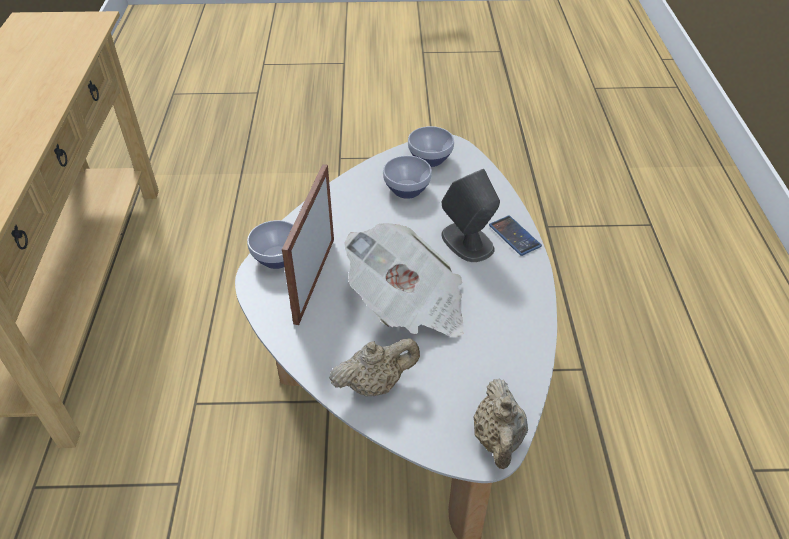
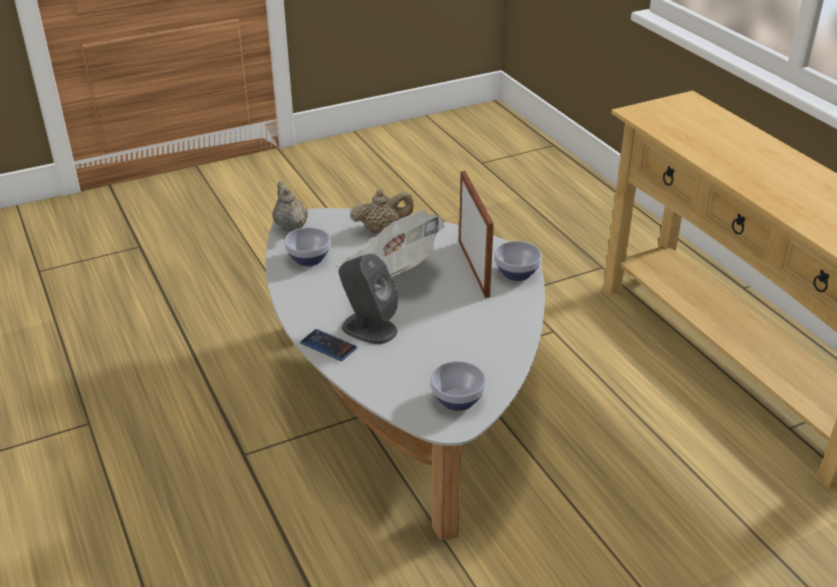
camera: 155 degrees right, 10 degrees down
beige teapot [329,338,420,396] -> beige teapot turned 150 degrees counterclockwise [350,189,414,233]
bowl [383,155,432,199] -> bowl moved to [284,227,331,266]

